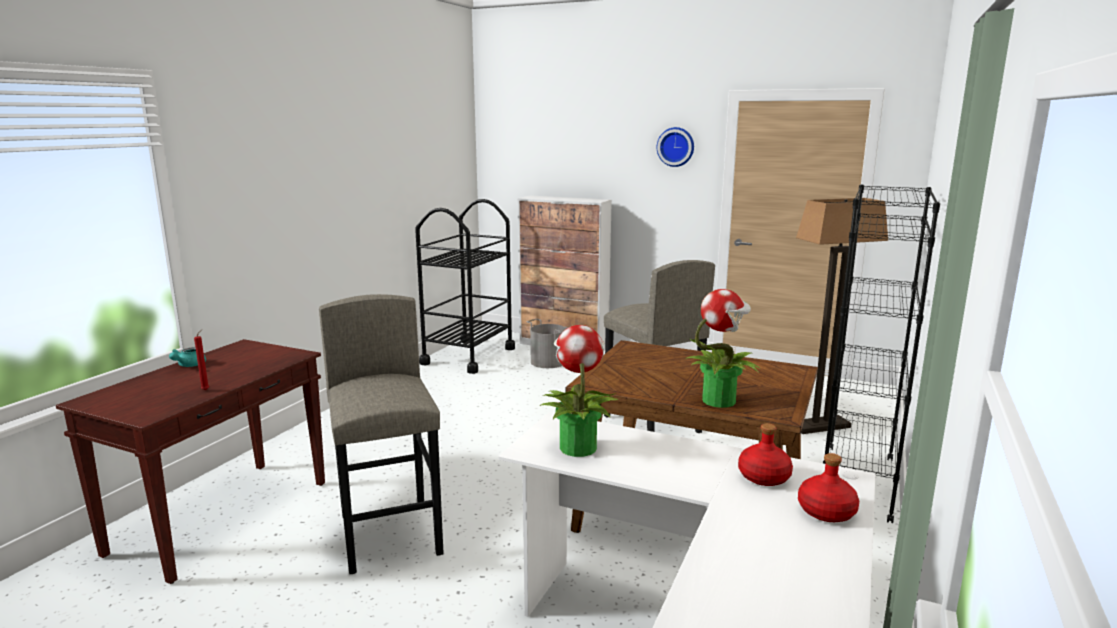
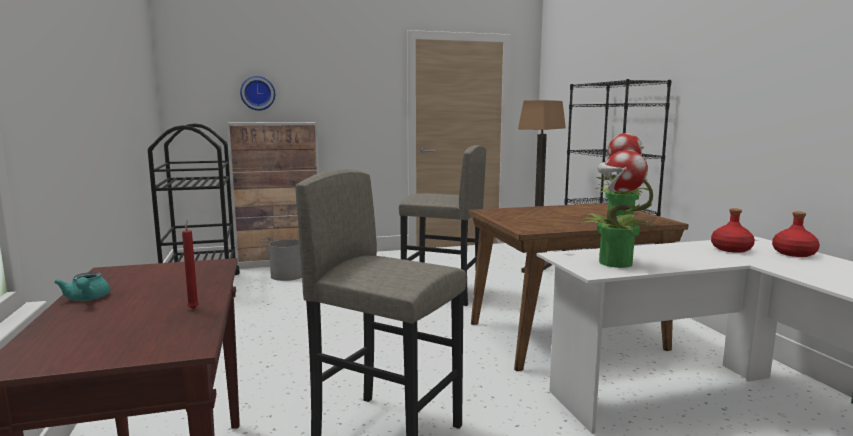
camera: 40 degrees left, 5 degrees down
wall clock [657,127,694,167] -> wall clock moved to [240,76,275,110]

